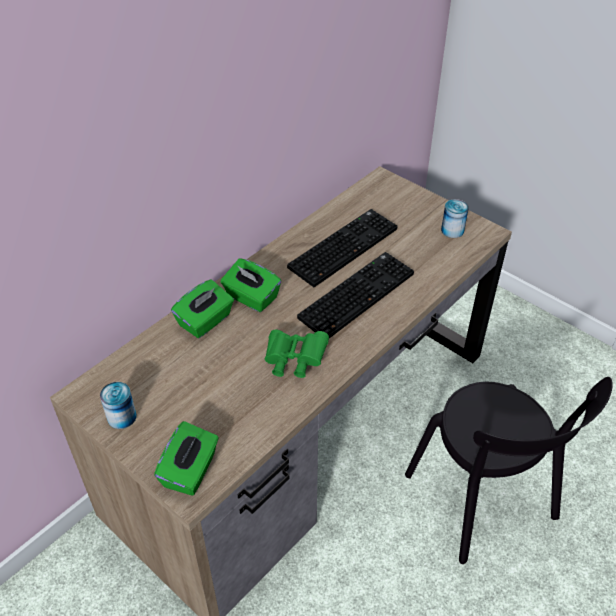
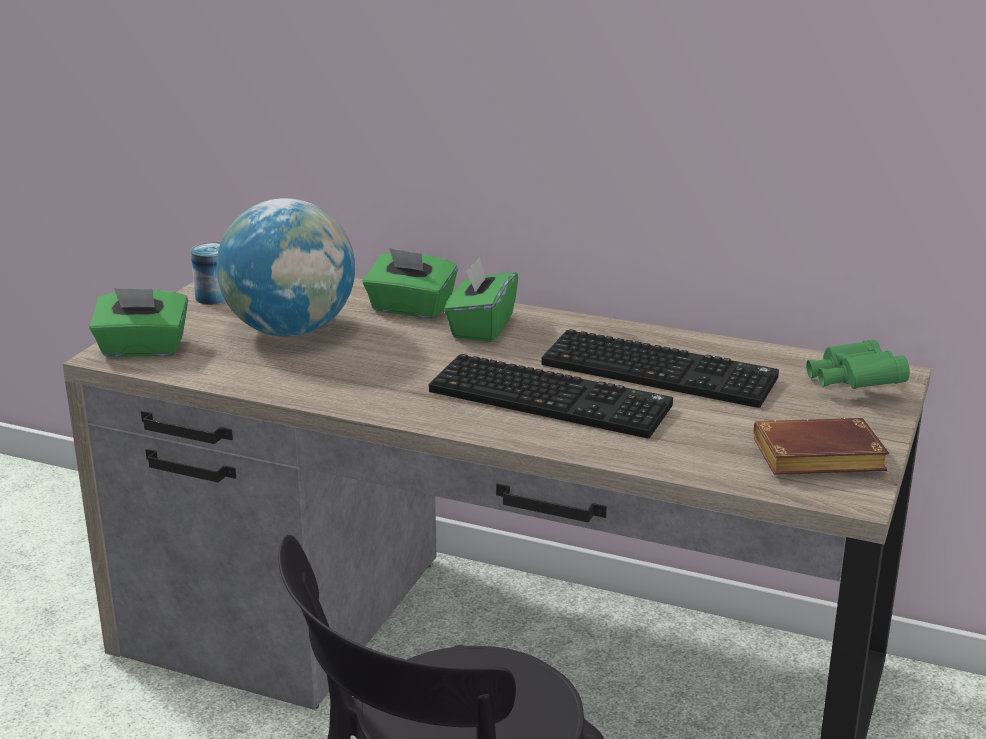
camera: 70 degrees right, 20 degrees down
green binoculars [264,330,329,378] -> green binoculars moved to [806,340,910,389]
can [441,199,469,238] -> brown book [754,418,889,475]
none -> globe [216,198,355,337]

